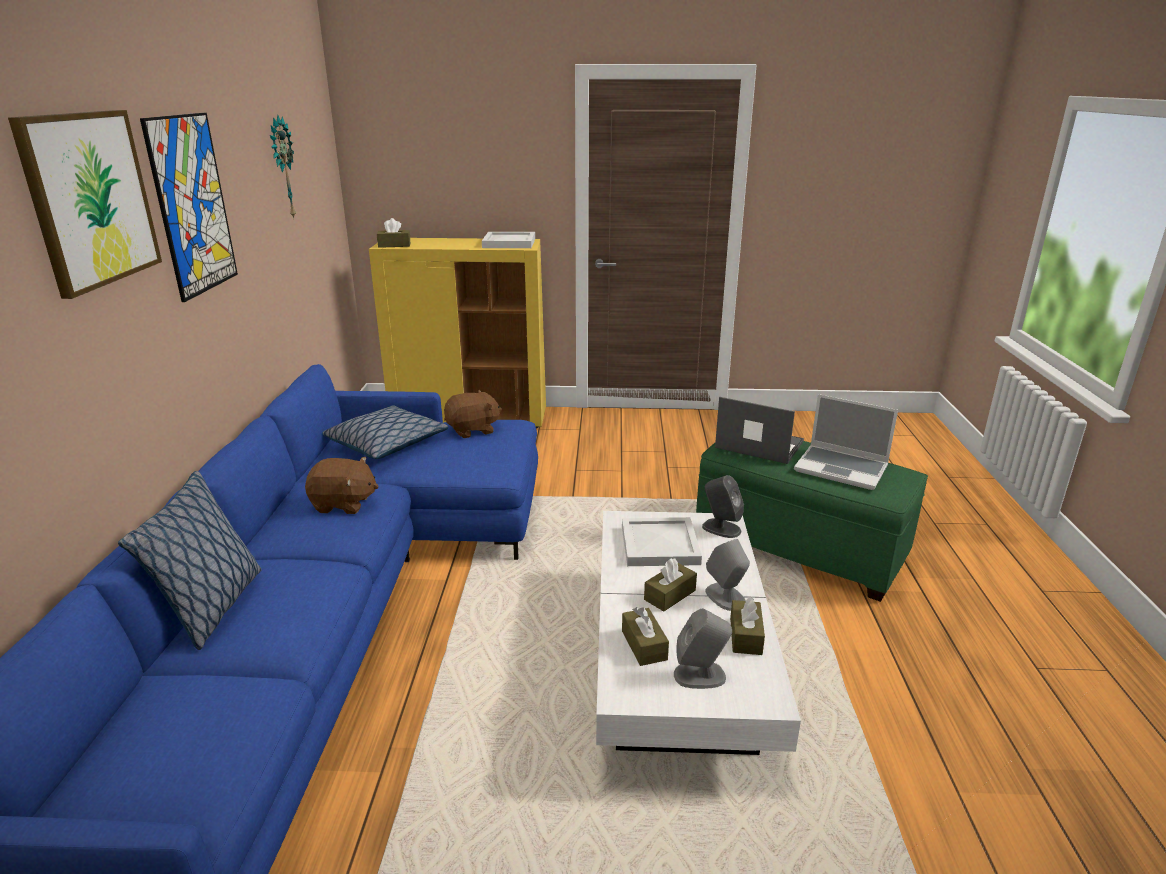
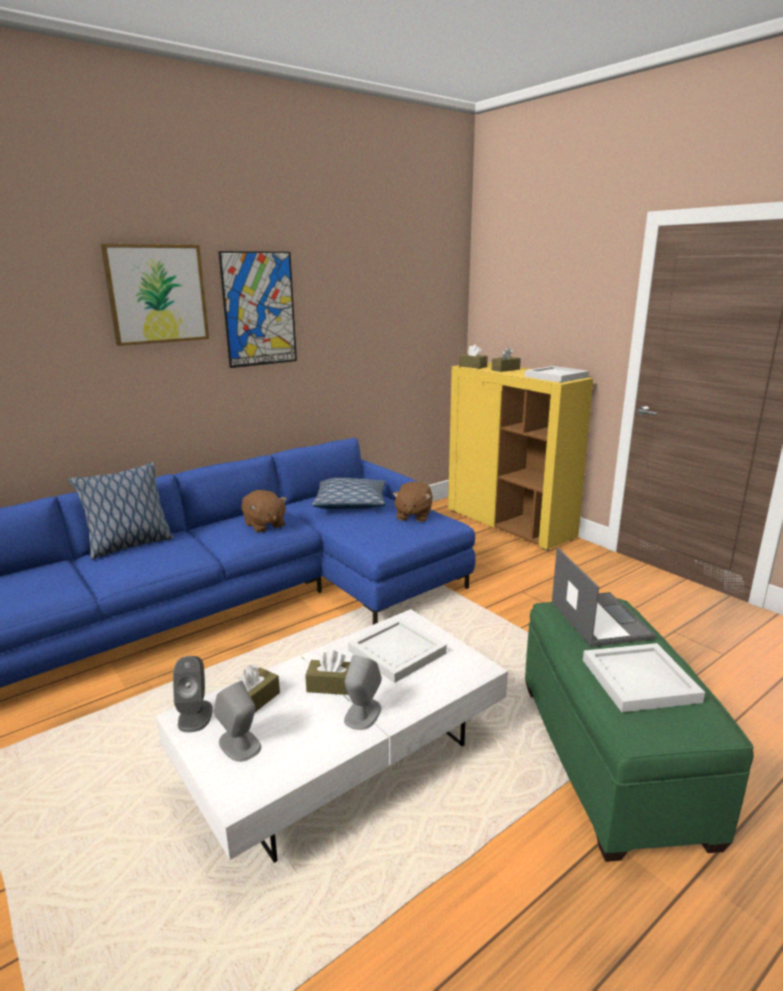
camera: 50 degrees right, 5 degrees down
wall clock [270,115,296,218] -> none
brown plush toy [444,390,502,438] -> brown plush toy turned 75 degrees clockwise [392,481,433,522]
grey speaker [702,475,744,538] -> grey speaker moved to [173,656,213,733]
brown tissue box [730,596,765,655] -> brown tissue box moved to [492,347,521,372]
laptop [794,394,898,490] -> white tray [583,643,705,712]

